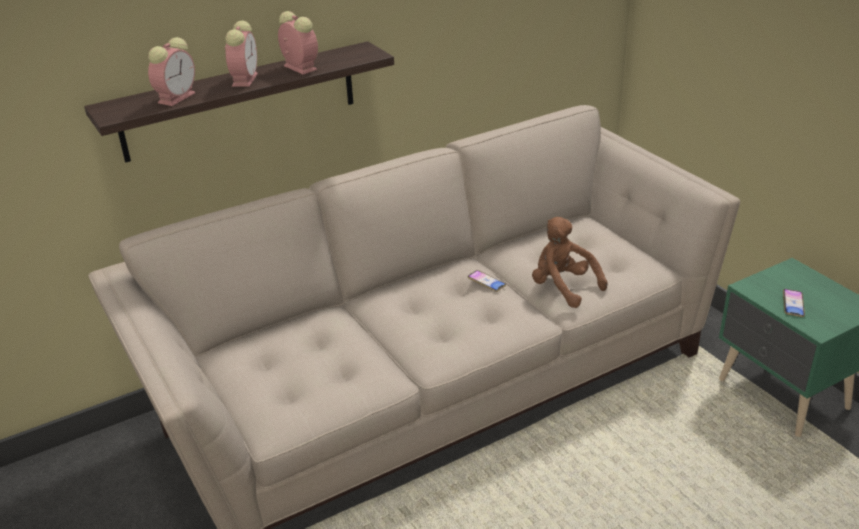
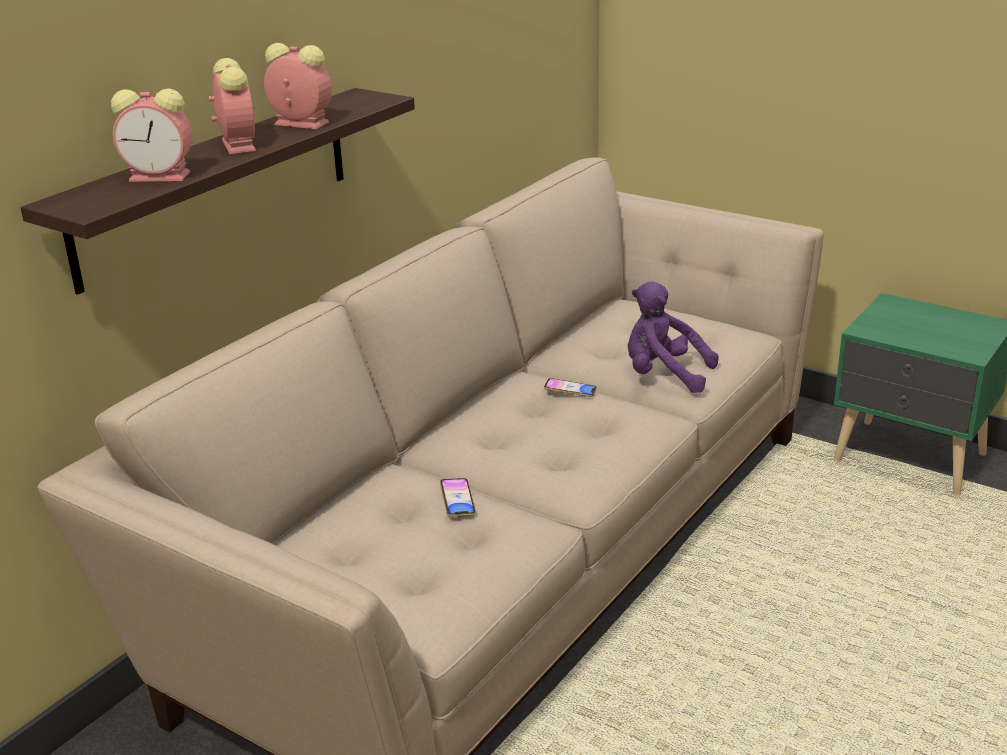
camera: 25 degrees left, 5 degrees down
alarm clock [148,37,195,106] -> alarm clock turned 90 degrees clockwise [111,89,192,182]
brown plush toy [532,217,608,308] -> purple plush toy [628,282,718,393]
phone [783,289,805,317] -> phone moved to [440,478,476,517]

